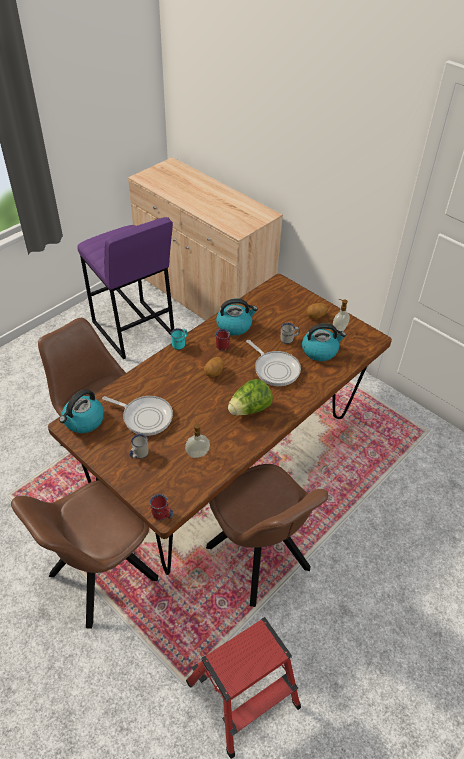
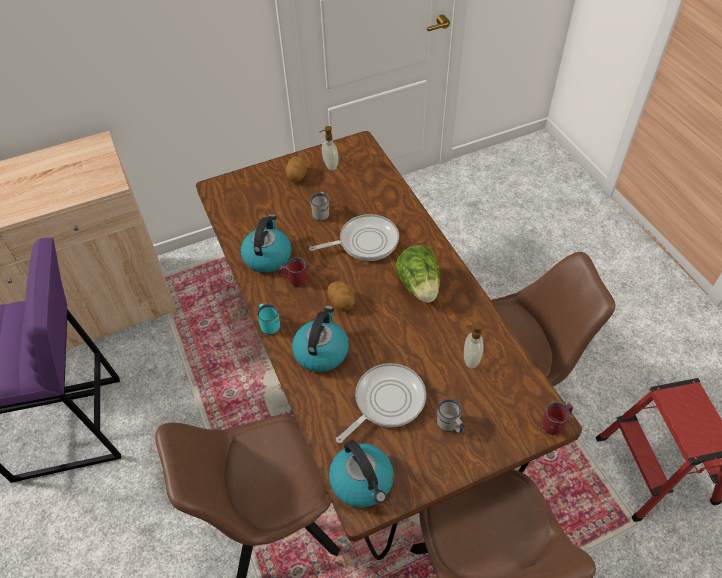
camera: 65 degrees left, 5 degrees up
kettle [302,323,346,361] -> kettle moved to [292,306,349,372]

